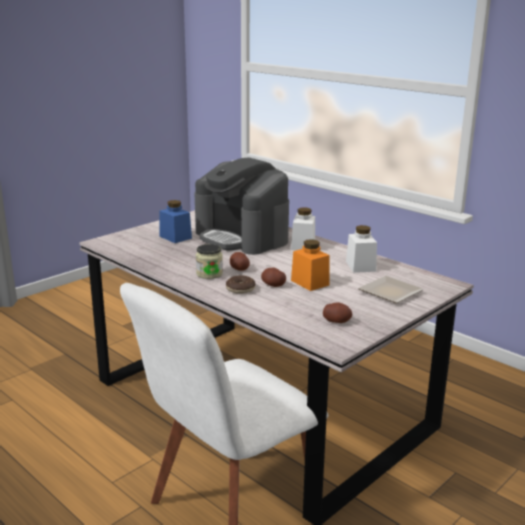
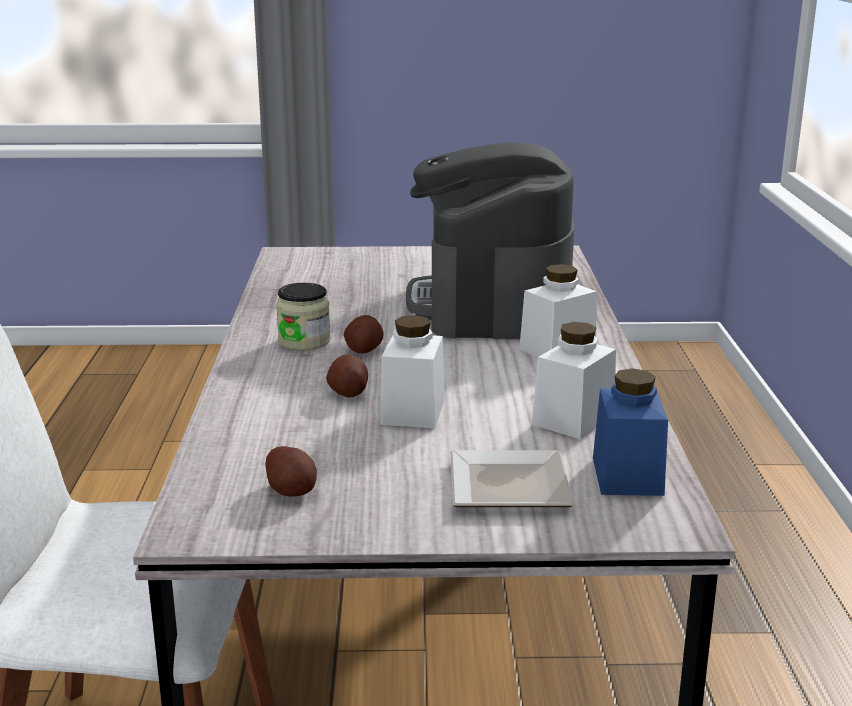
camera: 45 degrees right, 0 degrees up
blue jar [160,200,192,243] -> blue jar moved to [593,368,668,496]
donut [226,275,256,294] -> none
orange jar [291,239,330,291] -> white jar [380,315,445,428]

